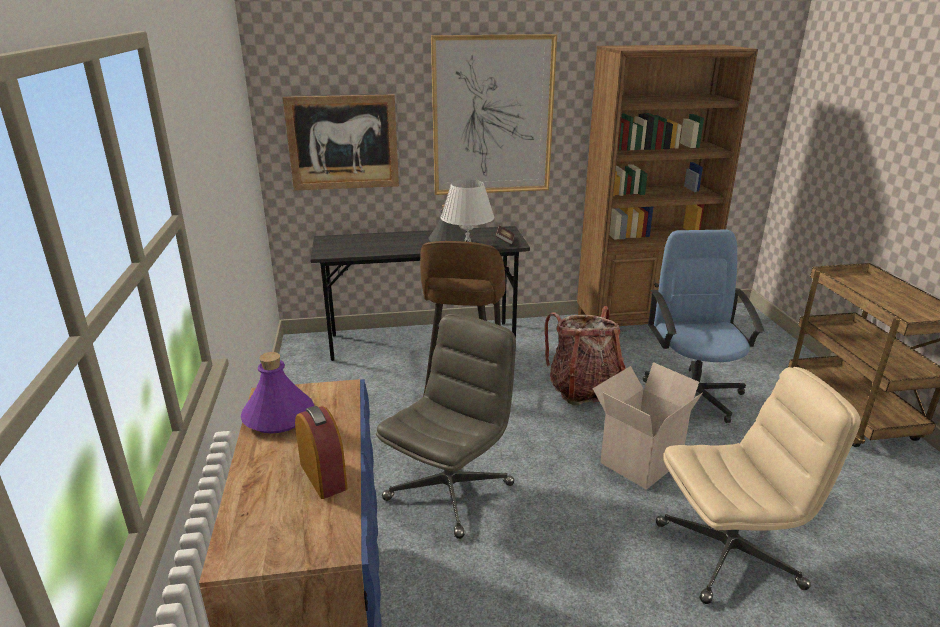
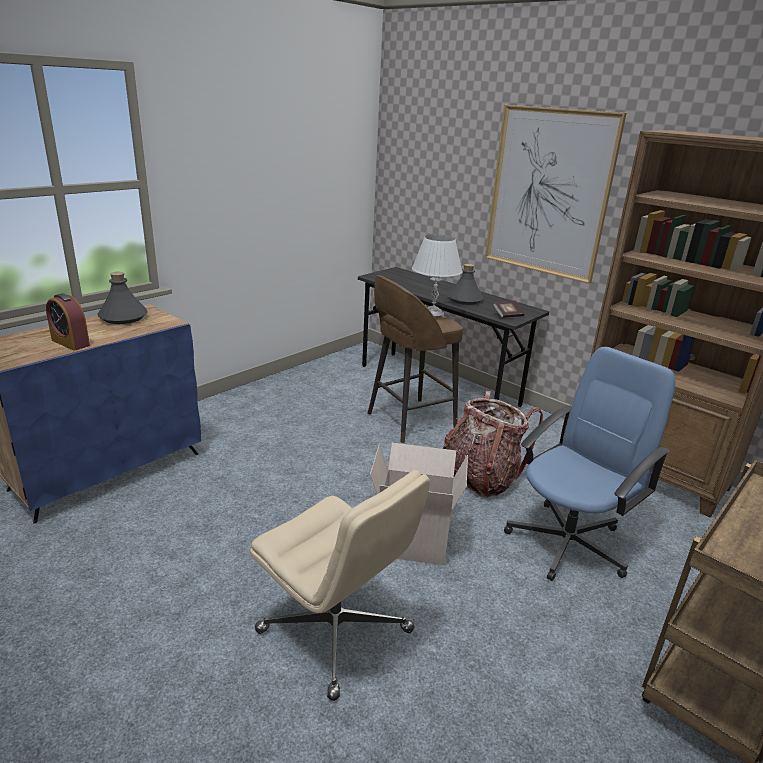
camera: 50 degrees right, 0 degrees up
purple bottle [241,352,314,434] -> grey bottle [97,272,148,324]
picture [283,95,399,191] -> none
alarm clock [295,406,348,499] -> alarm clock turned 105 degrees clockwise [46,293,90,351]
grey office chair [376,314,516,539] -> none

